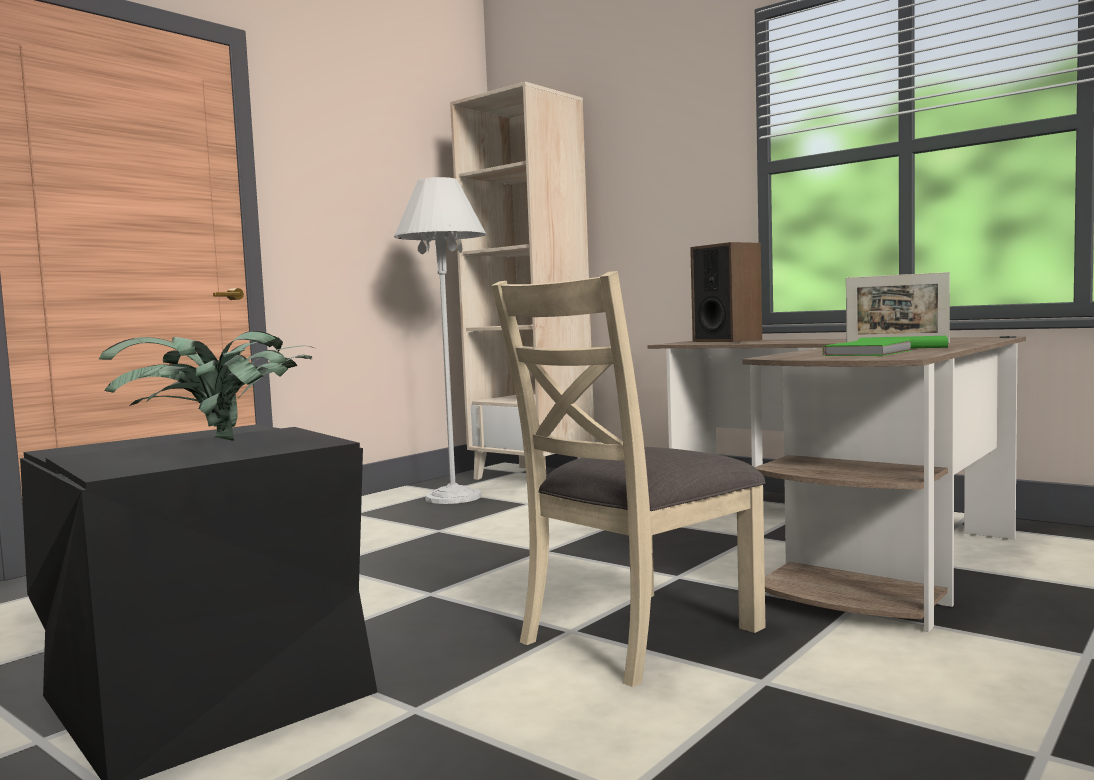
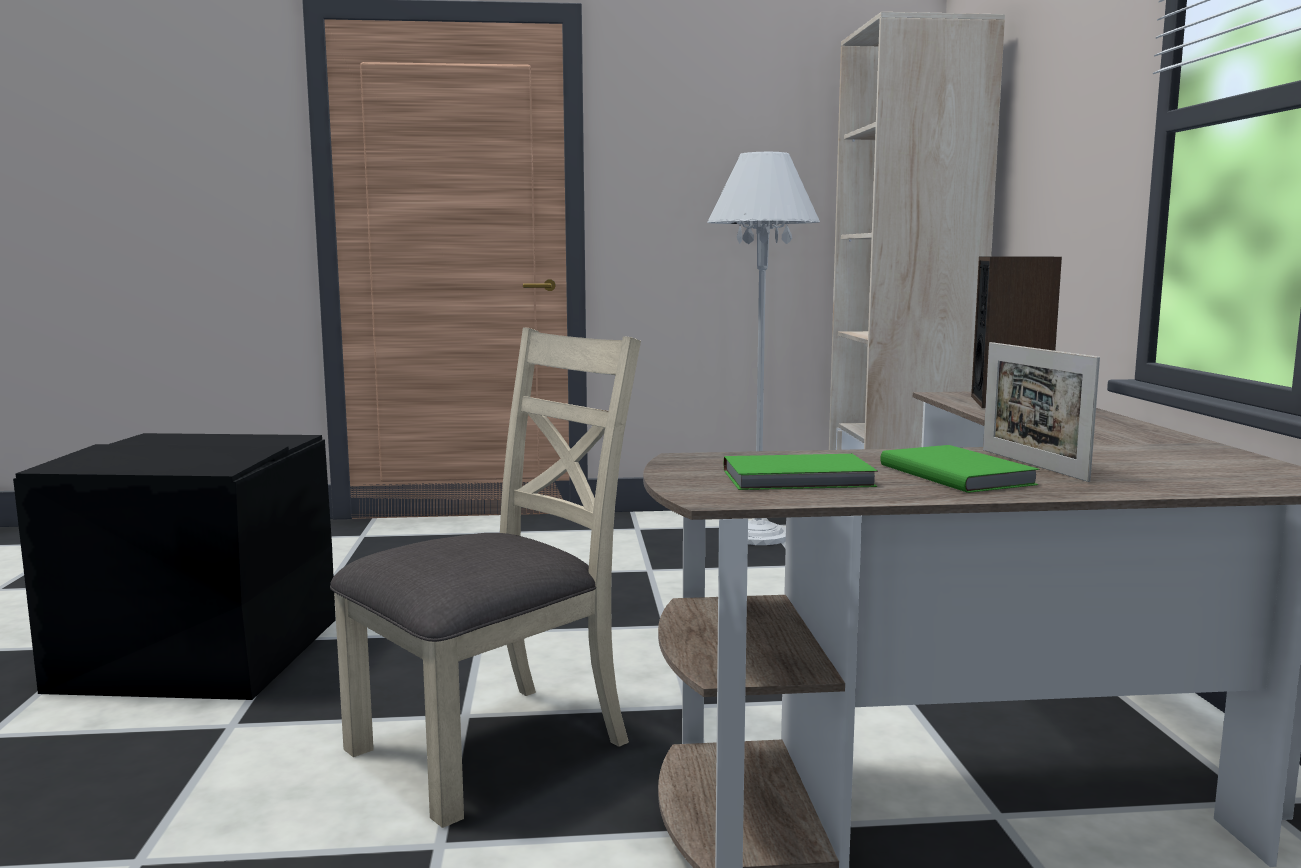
camera: 45 degrees right, 5 degrees up
potted plant [98,331,314,441] -> none
beige chair [491,271,766,687] -> beige chair turned 135 degrees clockwise [330,327,641,828]

